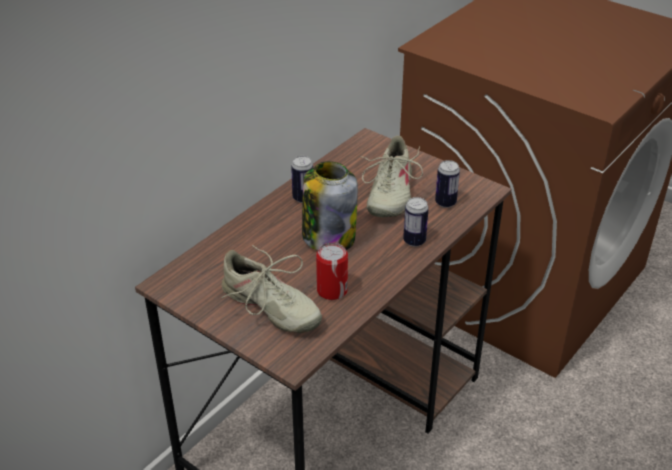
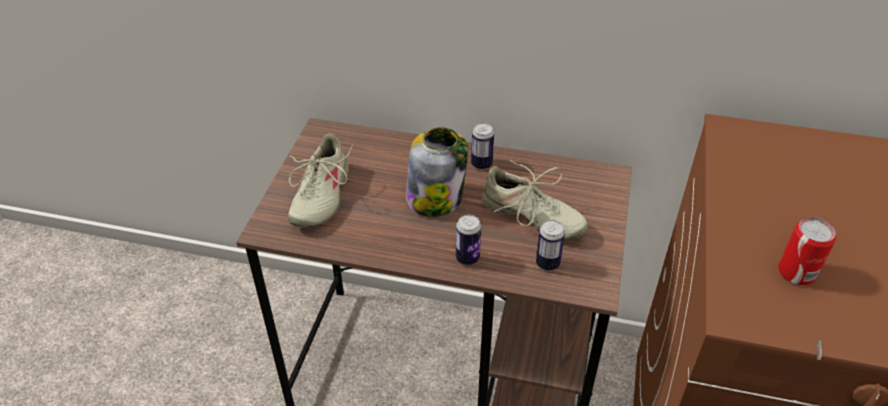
camera: 65 degrees right, 5 degrees up
can [316,243,348,300] -> can moved to [778,217,836,285]
beige shoe [362,136,423,218] -> beige shoe turned 135 degrees counterclockwise [482,160,588,240]

